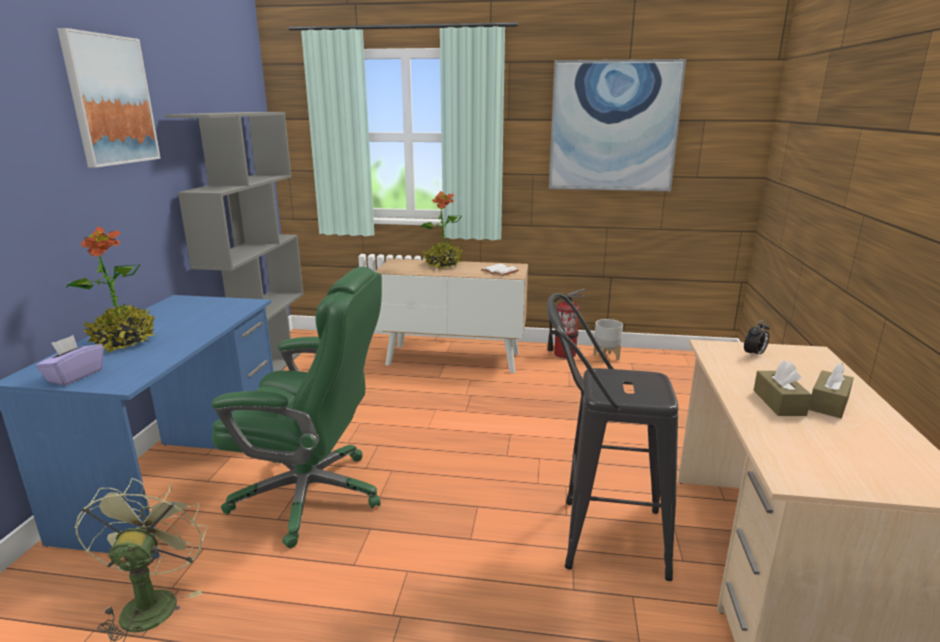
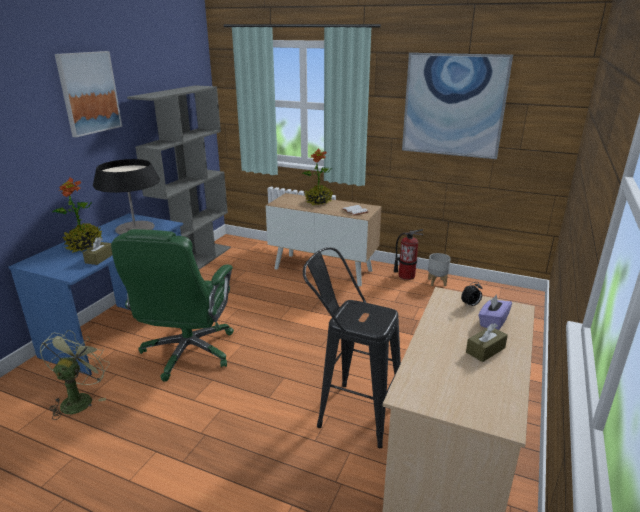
camera: 15 degrees right, 5 degrees up
purple tissue box [36,335,103,386] -> purple tissue box moved to [478,294,512,330]
green office chair [211,267,382,548] -> green office chair turned 75 degrees clockwise [111,229,234,382]
brown tissue box [753,360,812,416] -> brown tissue box moved to [83,237,112,265]
none -> table lamp [93,159,160,235]

